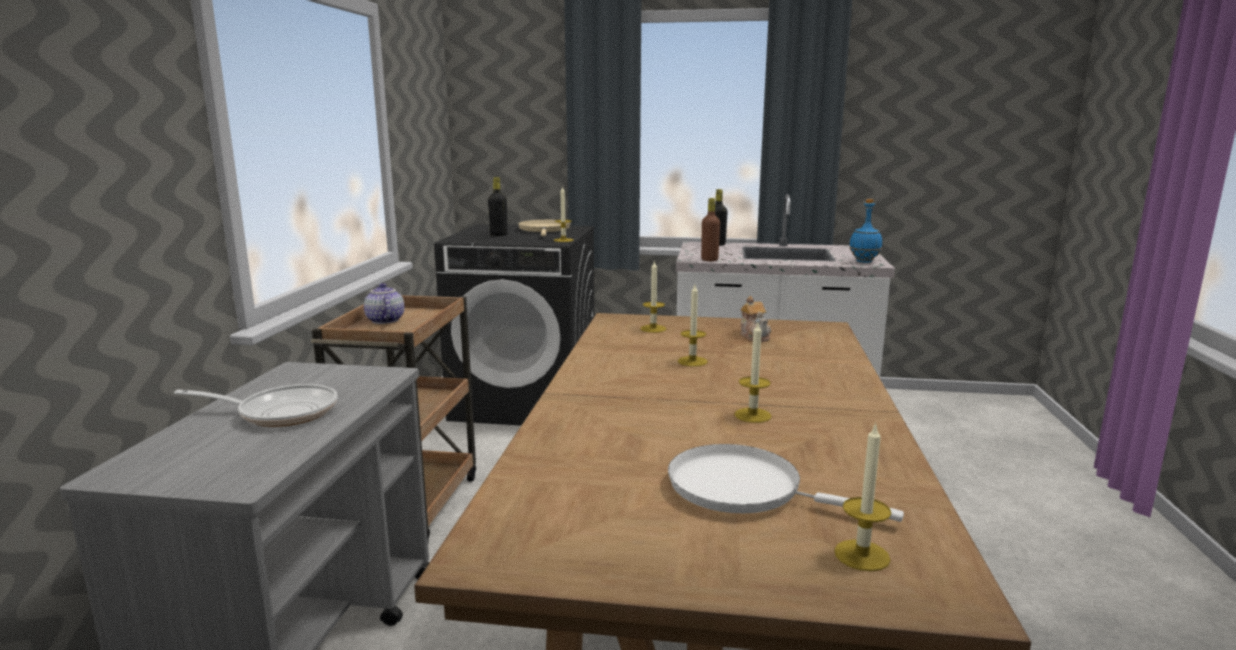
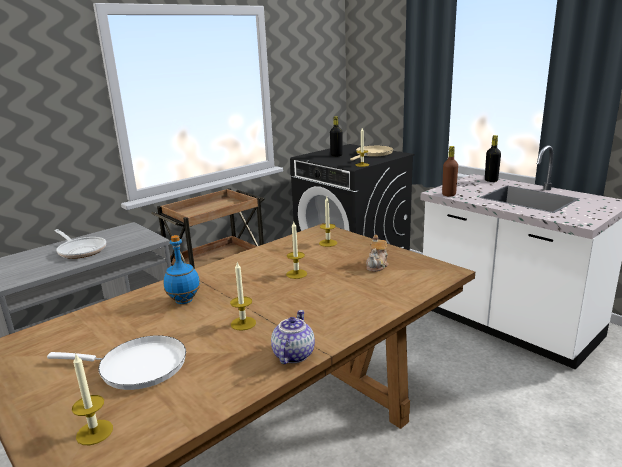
camera: 40 degrees right, 5 degrees up
teapot [364,283,404,324] -> teapot moved to [271,310,315,364]
white frying pan [668,444,904,522] -> white frying pan turned 120 degrees clockwise [47,335,186,390]
blue bottle [849,199,882,263] -> blue bottle moved to [164,235,200,304]

